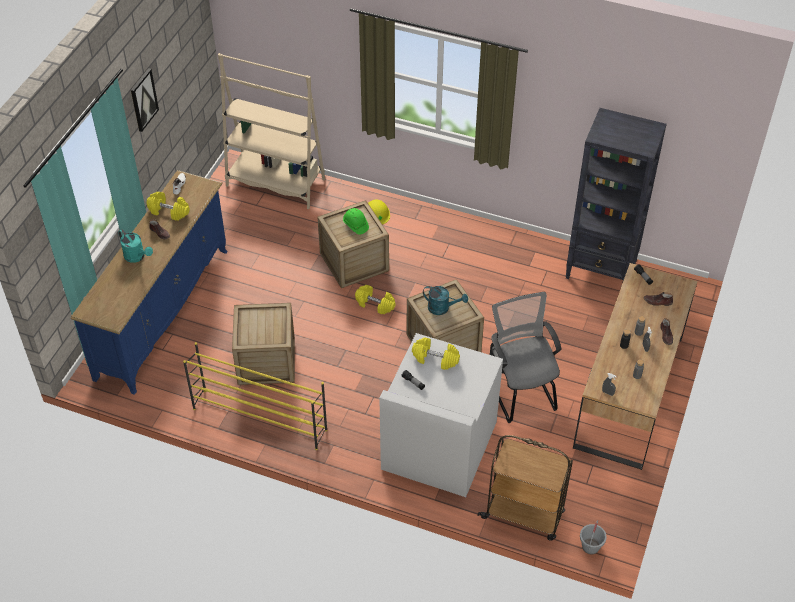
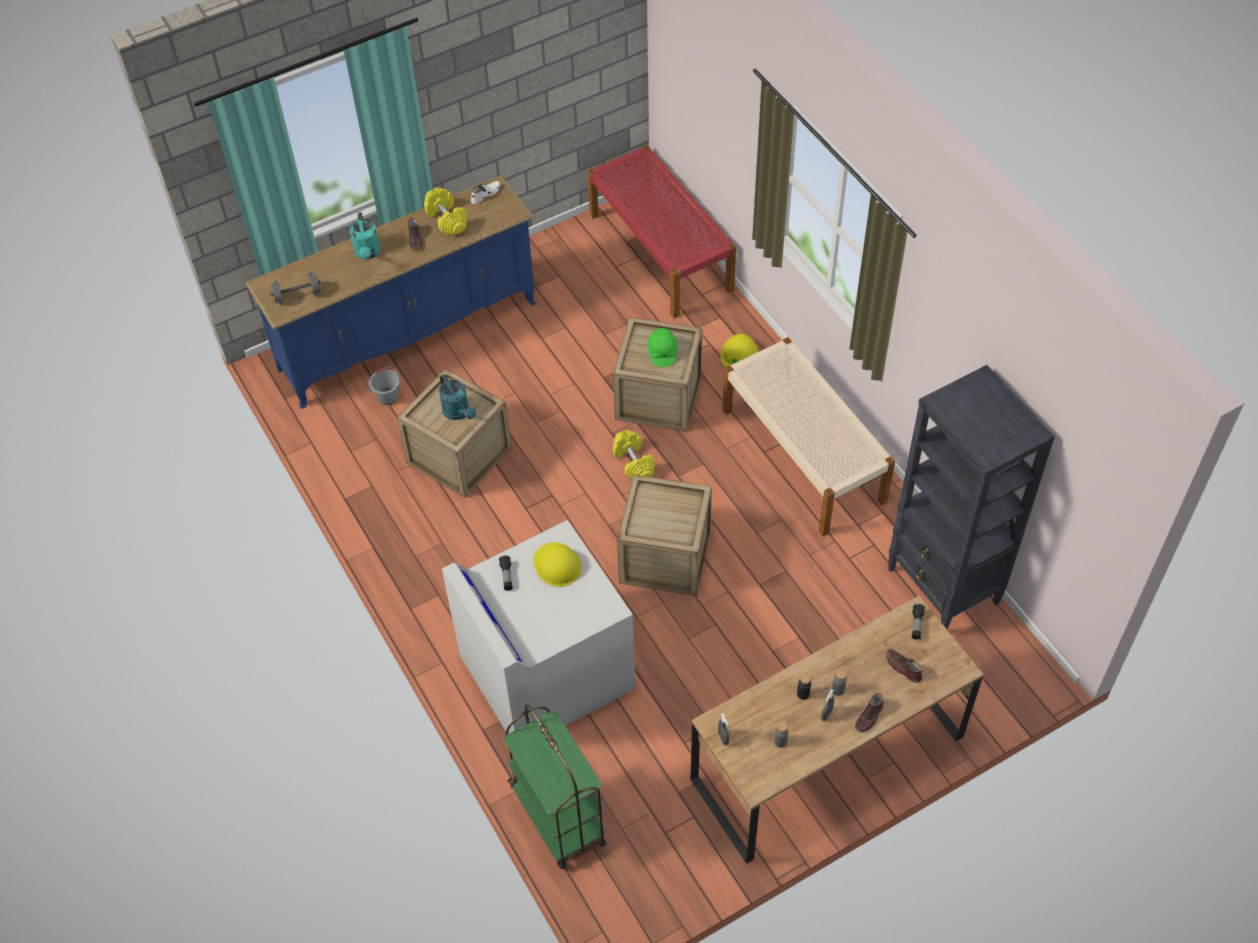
camera: 40 degrees right, 5 degrees up
picture [131,68,159,132] -> none
yellow shoe rack [183,342,327,450] -> none
beige bookcase [218,53,325,209] -> red bench [587,145,736,318]
yellow dumbbell [412,337,460,370] -> yellow hard hat [533,542,582,587]
turquoise watering can [423,286,468,315] -> turquoise watering can moved to [439,374,476,420]
brown cart [478,435,573,541] -> green cart [504,704,607,869]
chair [490,292,561,423] -> none
grey bucket [580,520,607,554] -> grey bucket moved to [368,367,400,405]
none -> grey dumbbell [271,272,321,304]
none -> beige bench [722,337,895,536]

